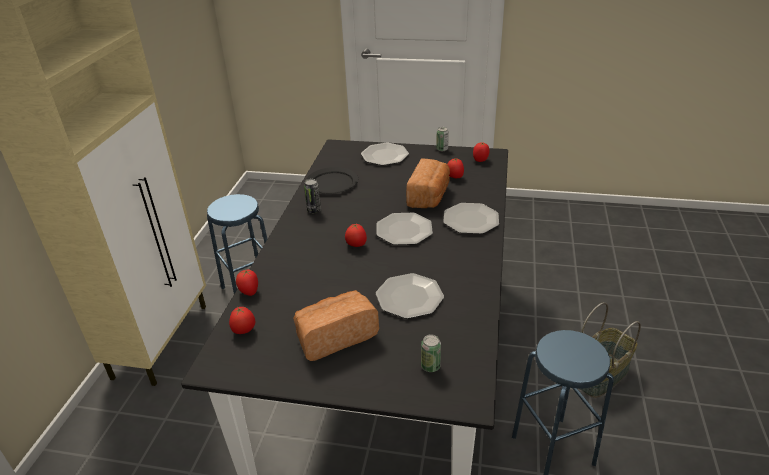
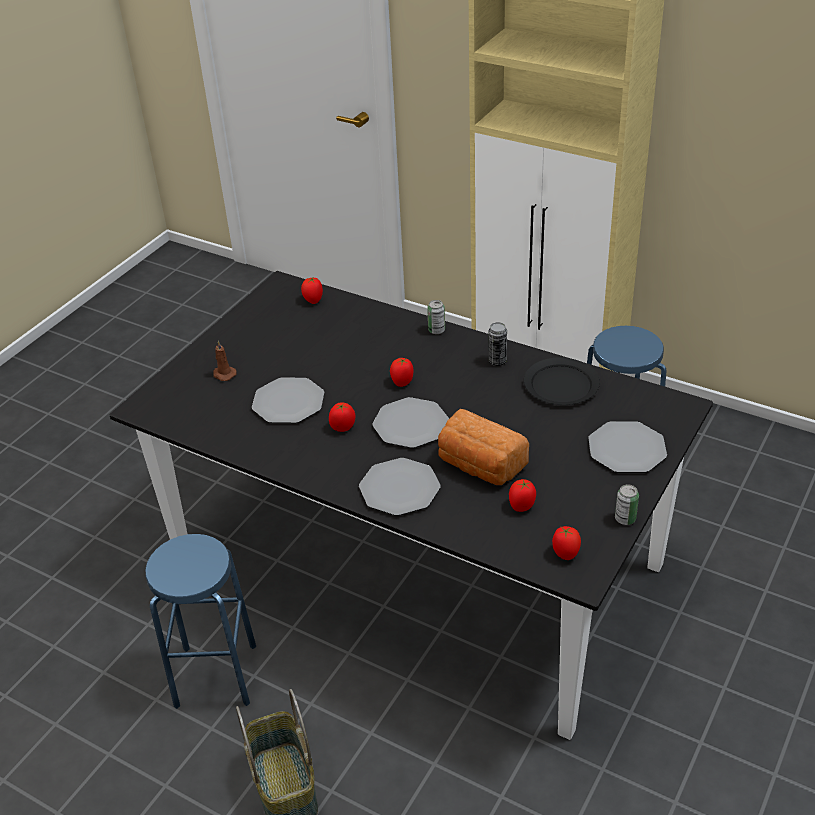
camera: 110 degrees right, 5 degrees up
tomato [236,270,258,296] -> tomato moved to [329,402,355,432]
bread [293,290,379,361] -> none
can [421,334,441,372] -> can moved to [427,300,445,334]
none -> brown candle [213,341,237,381]

